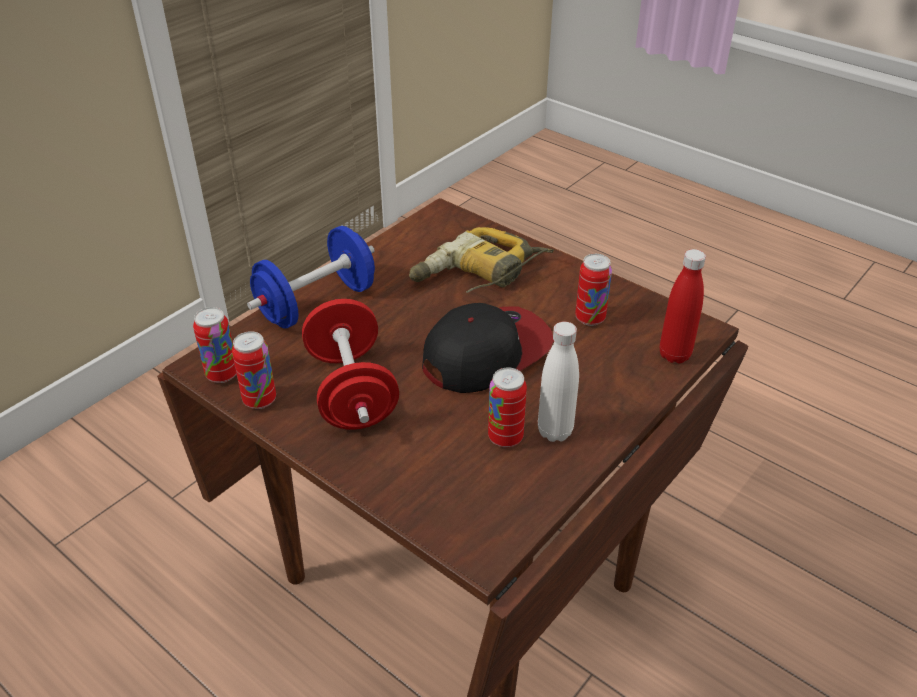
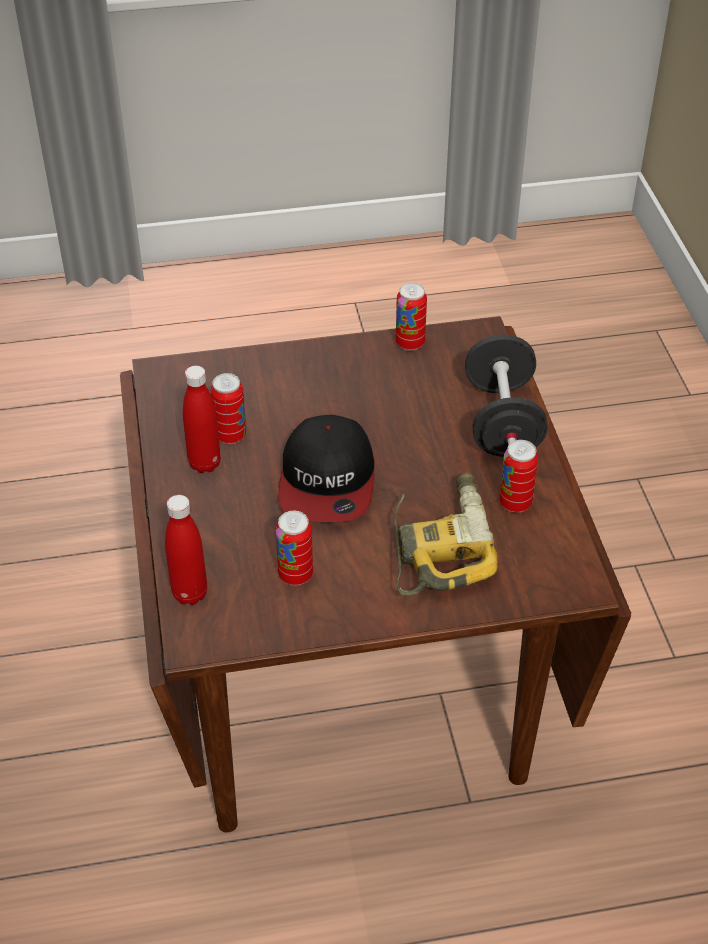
camera: 130 degrees right, 5 degrees up
can [193,307,236,383] -> can moved to [499,440,538,513]
blue dumbbell [247,226,375,329] -> black dumbbell [465,334,548,457]
red dumbbell [302,299,399,430] -> none
white bottle [538,322,579,442] -> red bottle [183,366,221,473]

